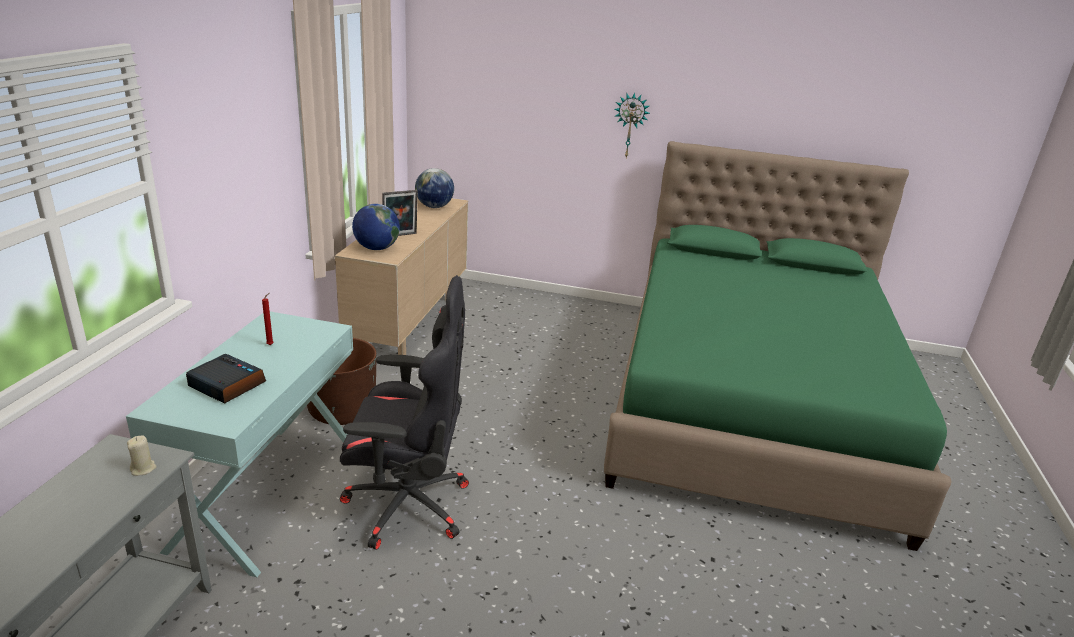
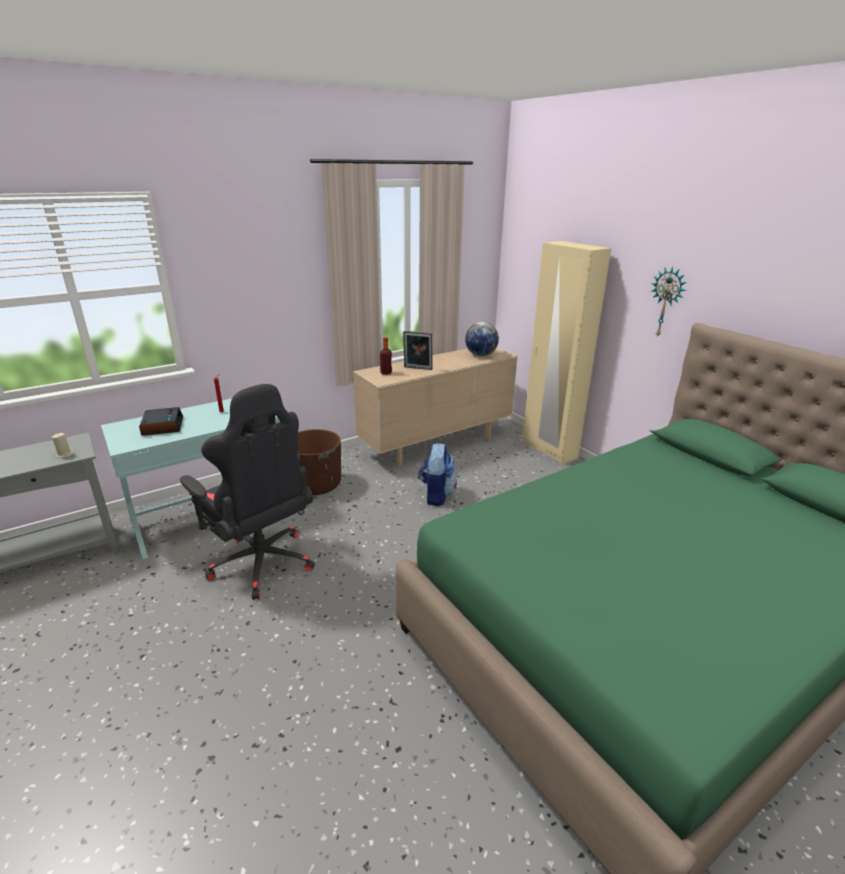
camera: 45 degrees right, 0 degrees up
globe [352,204,400,250] -> bottle [380,337,392,375]
none -> backpack [418,443,457,506]
none -> beige wardrobe [523,241,611,464]

